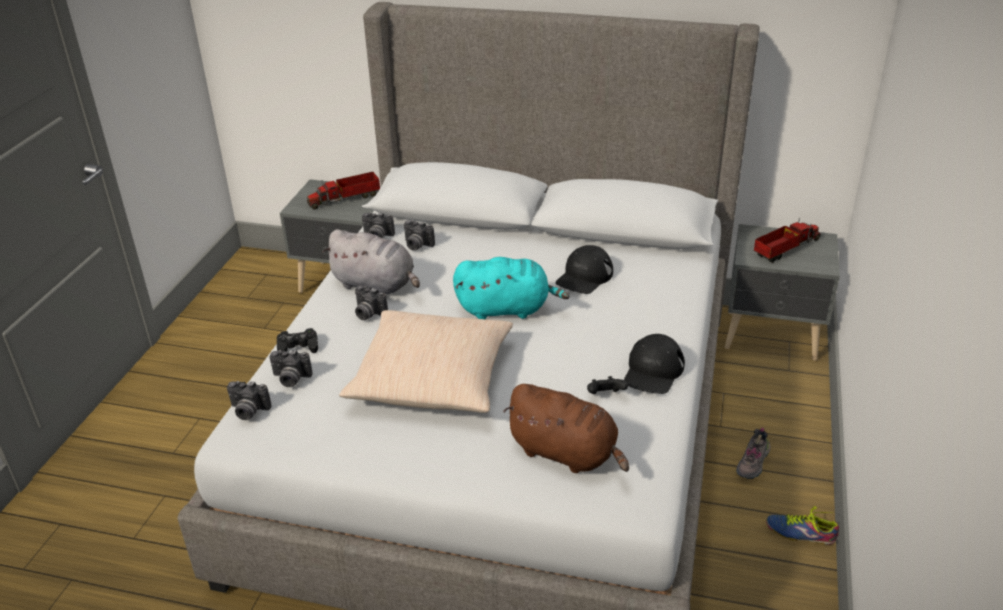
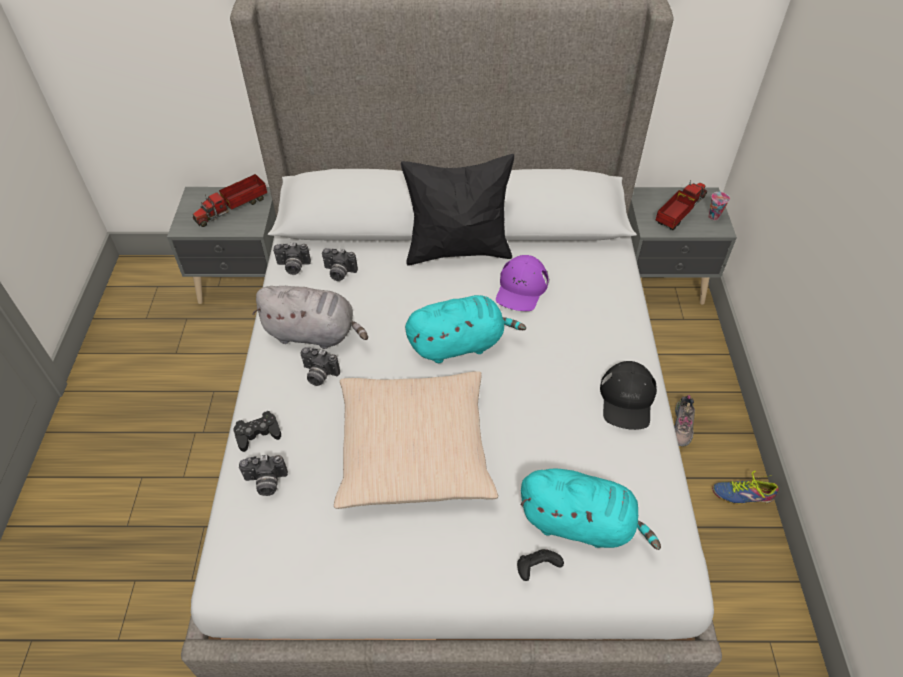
camera: 15 degrees left, 15 degrees up
camera [227,381,271,420] -> none
brown plush toy [503,384,629,473] -> turquoise plush toy [520,469,661,550]
black cap [555,245,613,294] -> purple cap [496,255,549,311]
black game controller [587,376,628,394] -> black game controller moved to [517,549,564,581]
none -> black pillow [401,154,514,266]
none -> cup [709,192,730,221]

